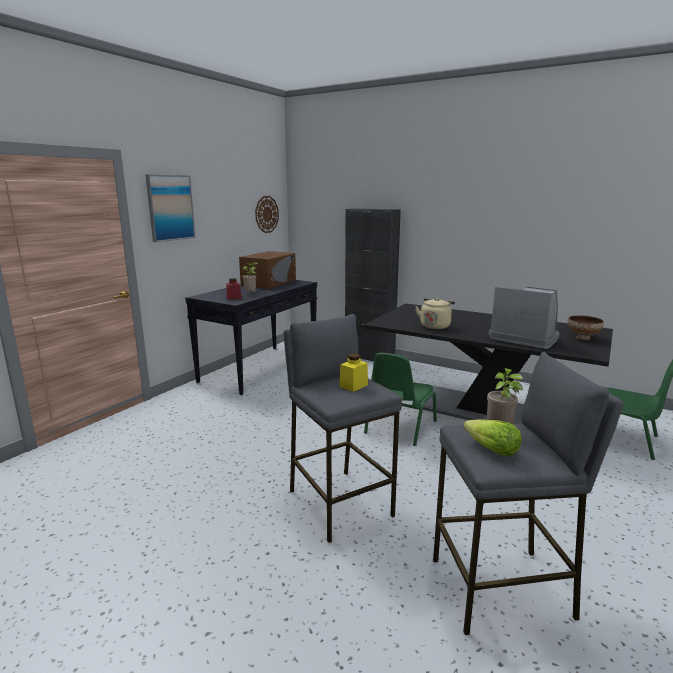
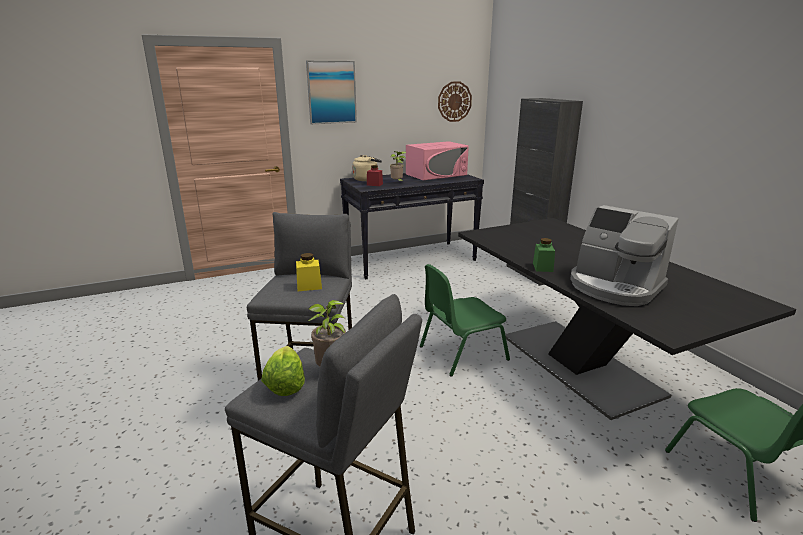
camera: 35 degrees right, 5 degrees up
brown microwave [239,251,296,289] -> pink microwave [406,141,469,180]
beige kettle [415,298,455,329] -> beige kettle moved to [352,155,382,181]
coffee machine [488,286,560,349] -> coffee machine turned 150 degrees clockwise [570,205,679,306]
bowl [568,315,604,340] -> none
none -> green jar [533,238,555,272]

